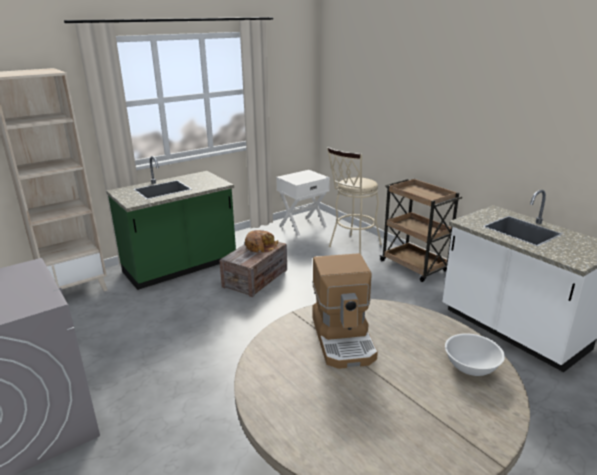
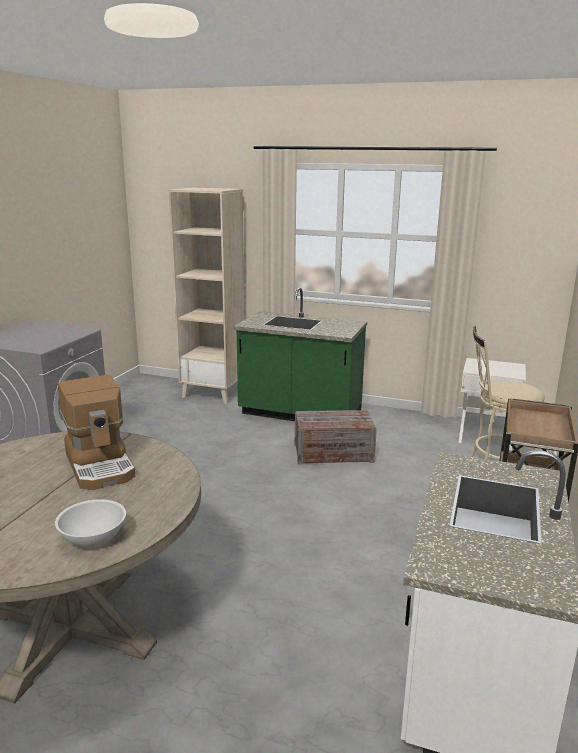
camera: 55 degrees right, 5 degrees down
bread [245,230,278,253] -> none
coffee machine [312,253,378,369] -> coffee machine turned 75 degrees counterclockwise [57,374,135,490]

